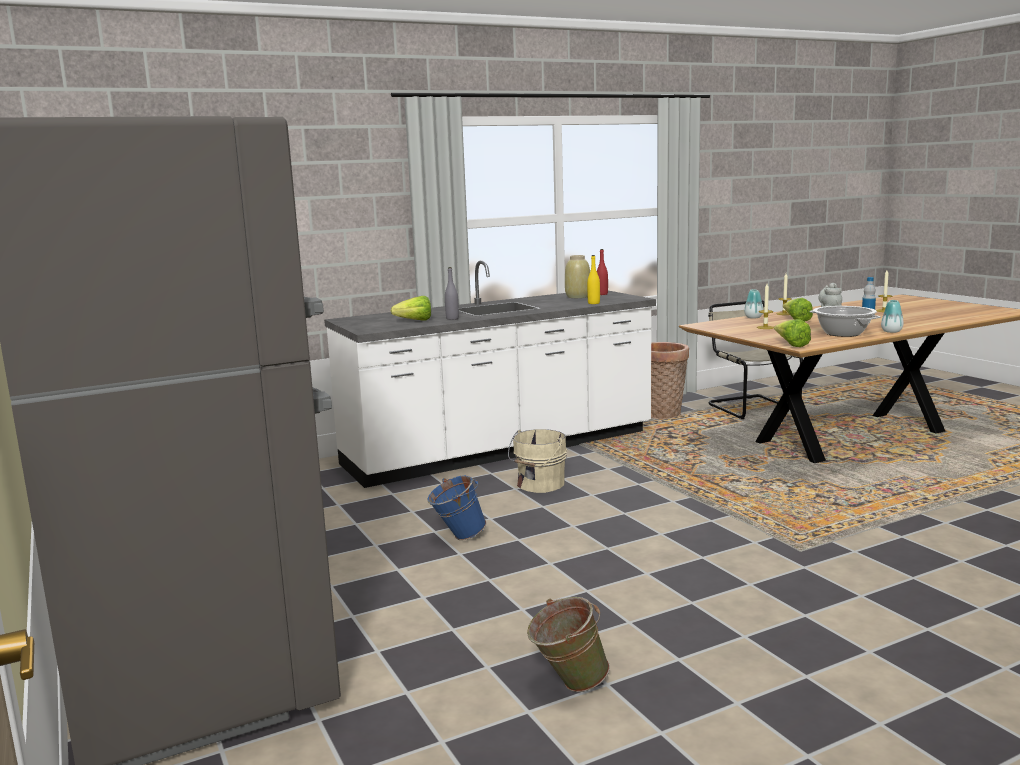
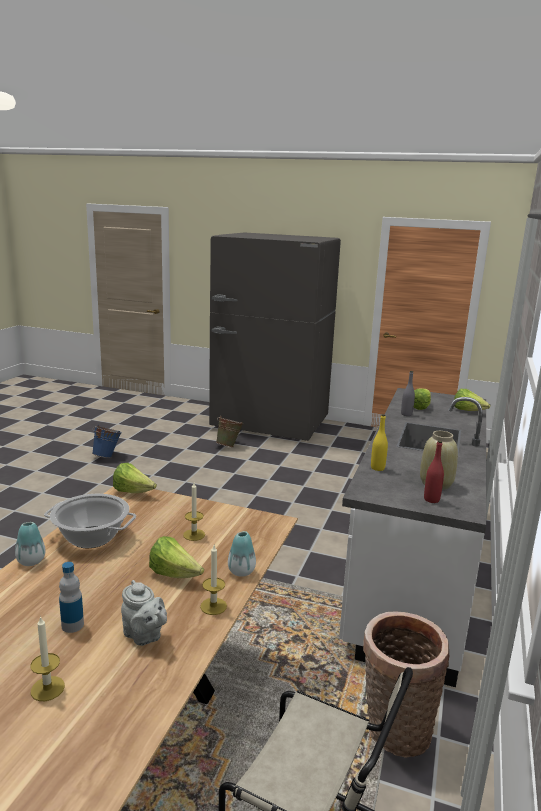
camera: 135 degrees right, 5 degrees up
blue bucket [427,475,487,540] -> blue bucket moved to [92,425,122,458]
beige bucket [508,429,567,493] -> none
green bucket [527,597,610,692] -> green bucket moved to [216,416,243,447]
none -> lettuce [454,389,490,411]

